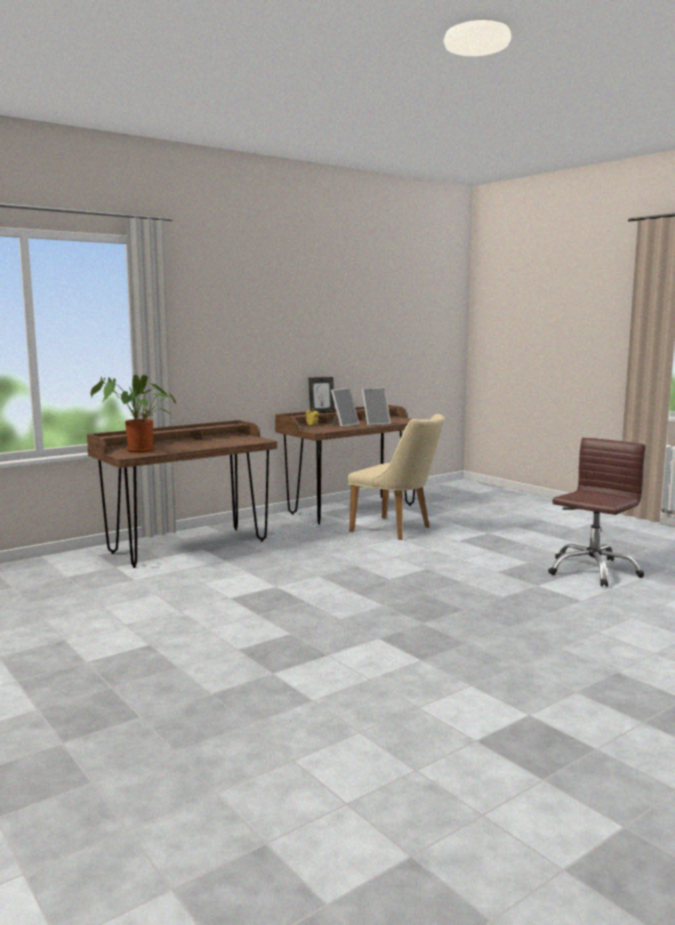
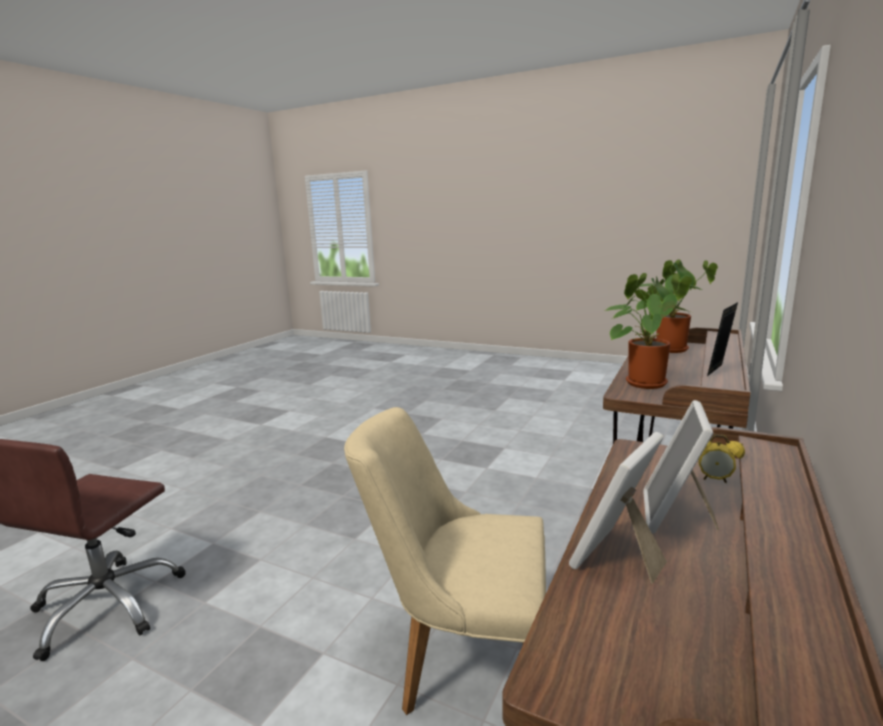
camera: 155 degrees right, 5 degrees up
picture frame [309,377,335,413] -> picture frame moved to [707,302,738,376]
none -> potted plant [604,273,692,389]

